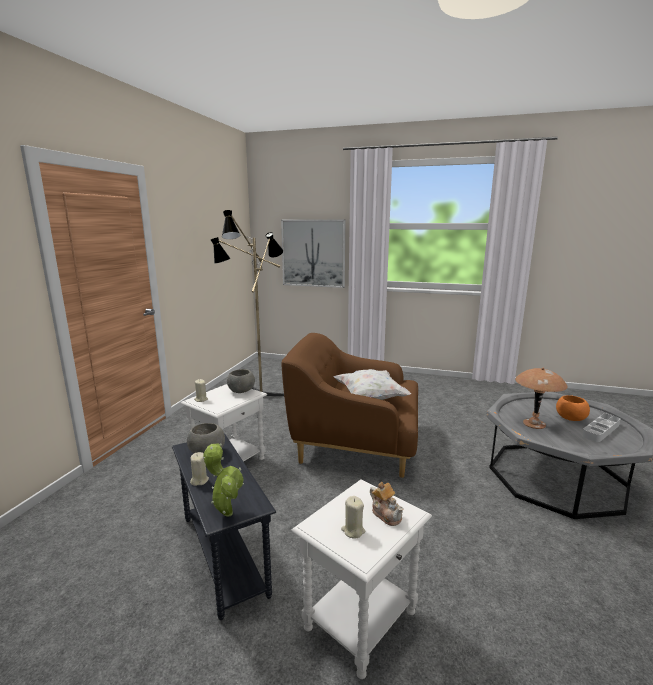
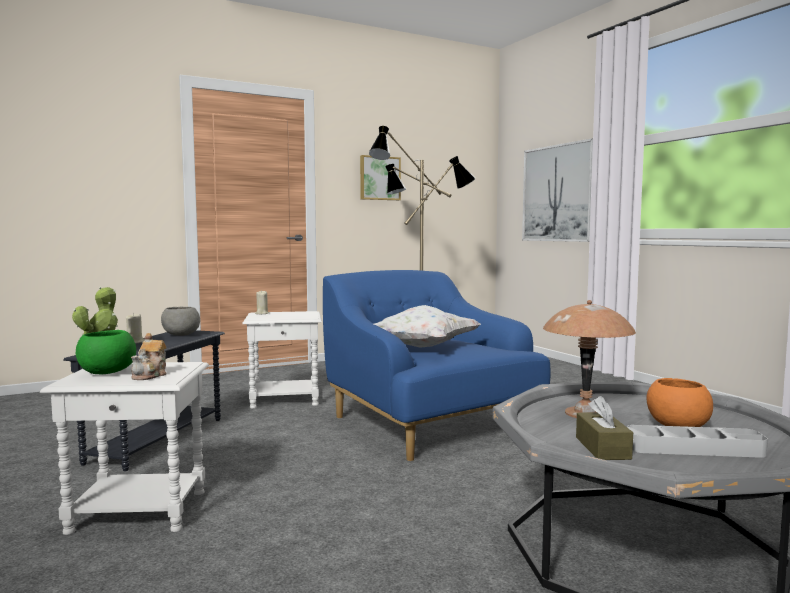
camera: 45 degrees right, 10 degrees down
grey bowl [227,369,255,393] -> none
brown armchair [281,333,418,478] -> blue armchair [323,270,551,461]
beige candle [341,496,365,538] -> green bowl [75,330,136,374]
none -> picture [360,155,401,200]
none -> brown tissue box [576,396,633,460]

